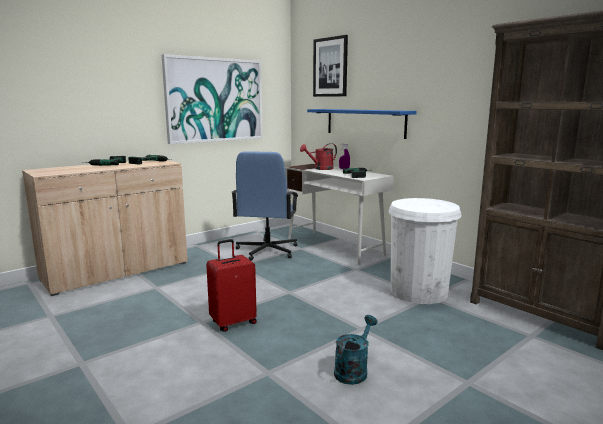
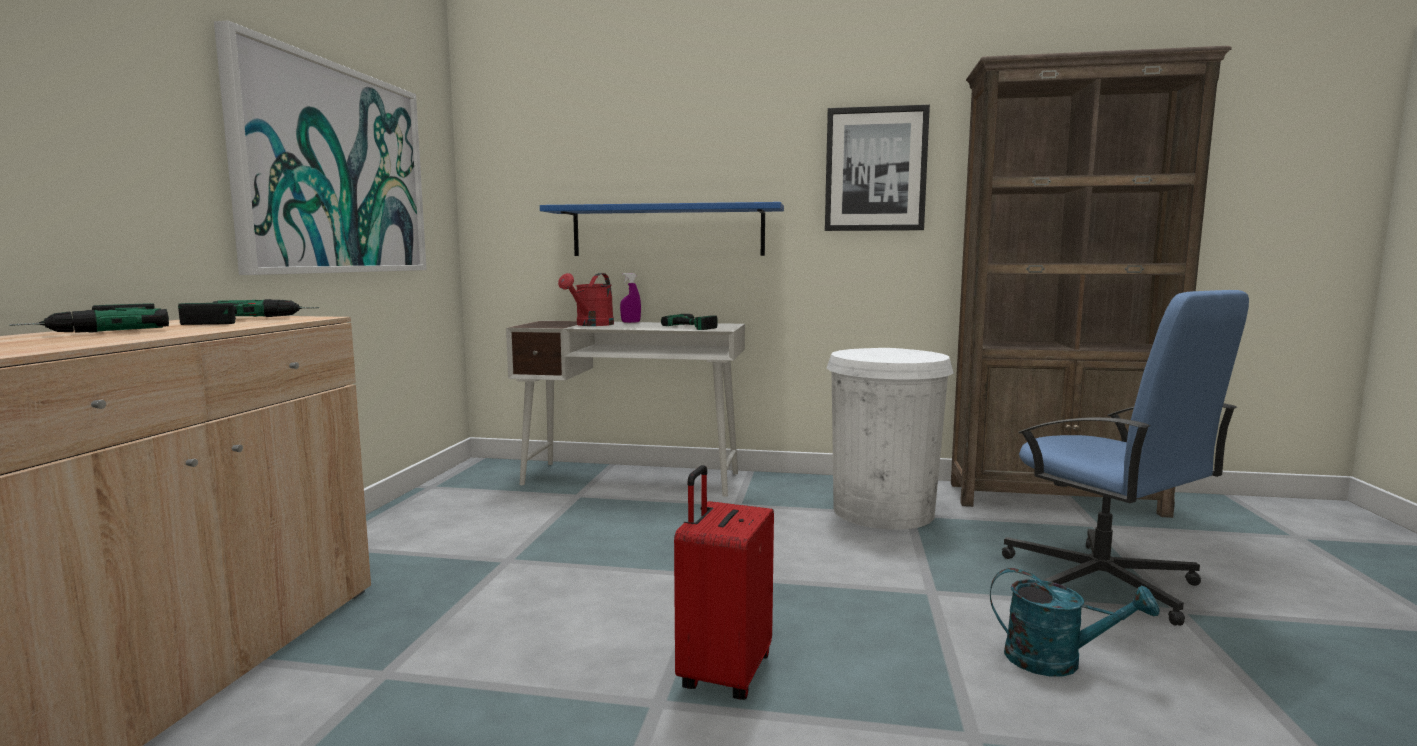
camera: 40 degrees left, 5 degrees down
blue office chair [231,151,298,261] -> blue office chair moved to [1002,290,1249,626]
picture [313,35,348,97] -> picture moved to [825,105,930,231]
turquoise watering can [334,315,378,385] -> turquoise watering can turned 120 degrees clockwise [990,568,1160,677]

